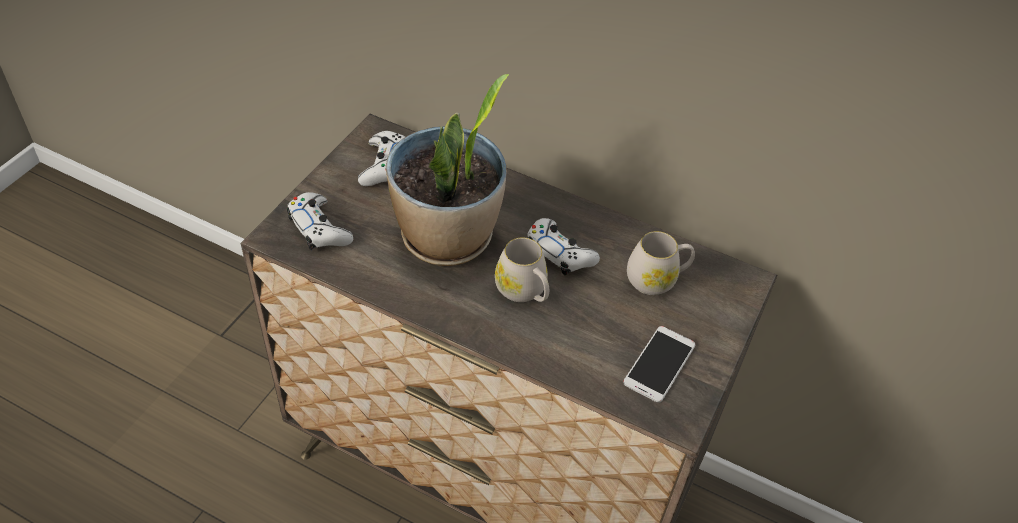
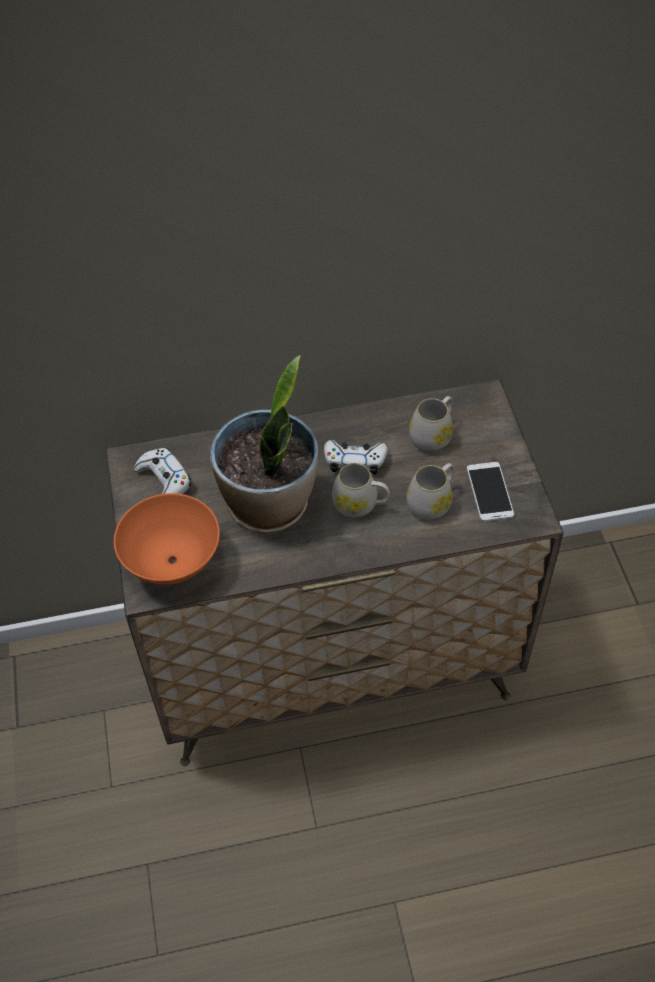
camera: 35 degrees left, 5 degrees up
white game controller [287,192,353,250] -> orange bowl [114,493,220,585]
none -> white mug [407,463,454,520]

